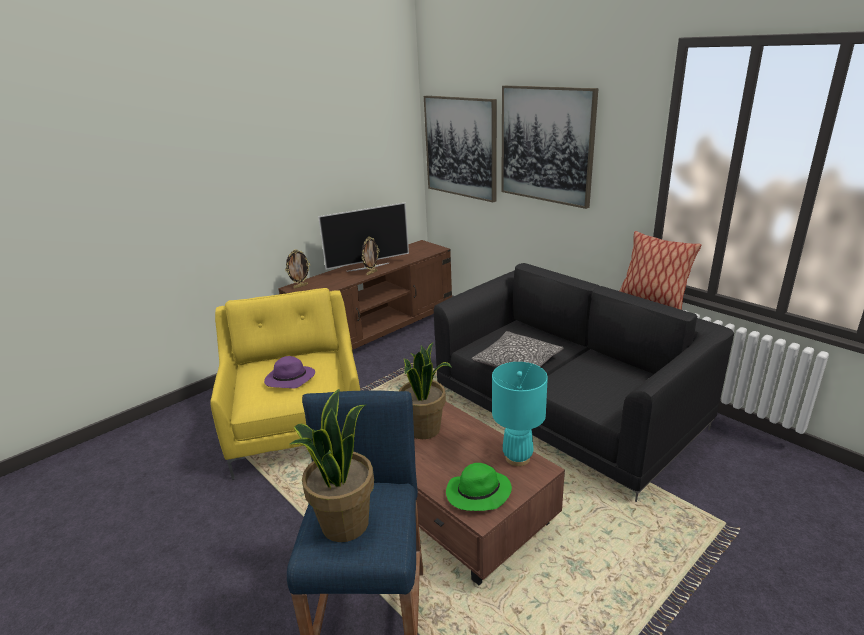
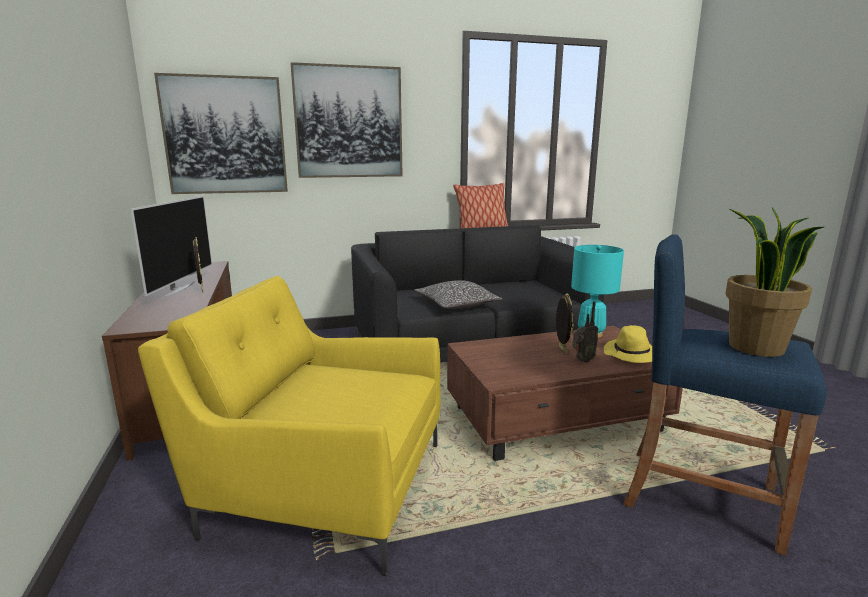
camera: 65 degrees left, 10 degrees down
purple hat [264,356,315,389] -> none
picture frame [285,249,310,289] -> picture frame moved to [556,293,574,354]
potted plant [399,343,451,439] -> none
green hat [446,463,512,511] -> yellow hat [604,325,652,363]
none -> radio [573,301,598,363]

